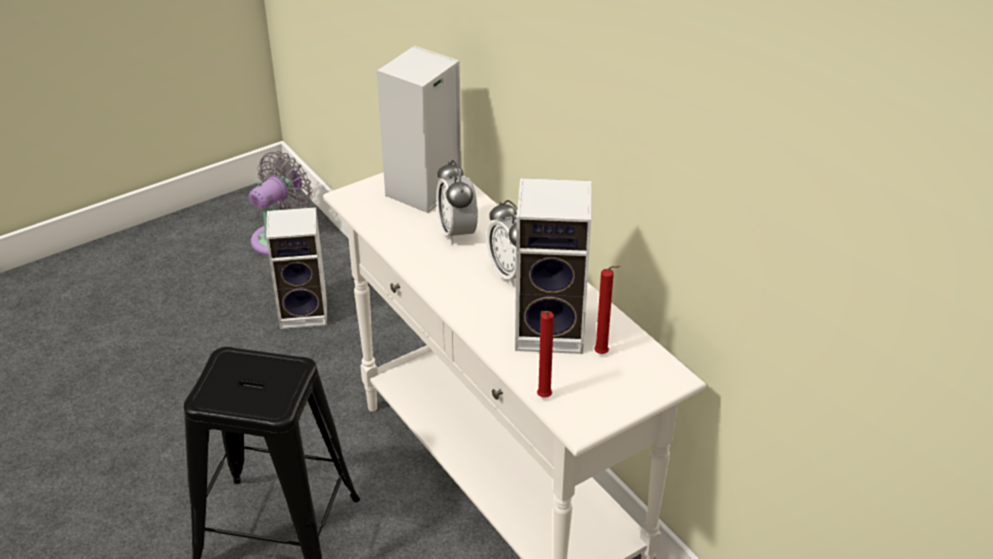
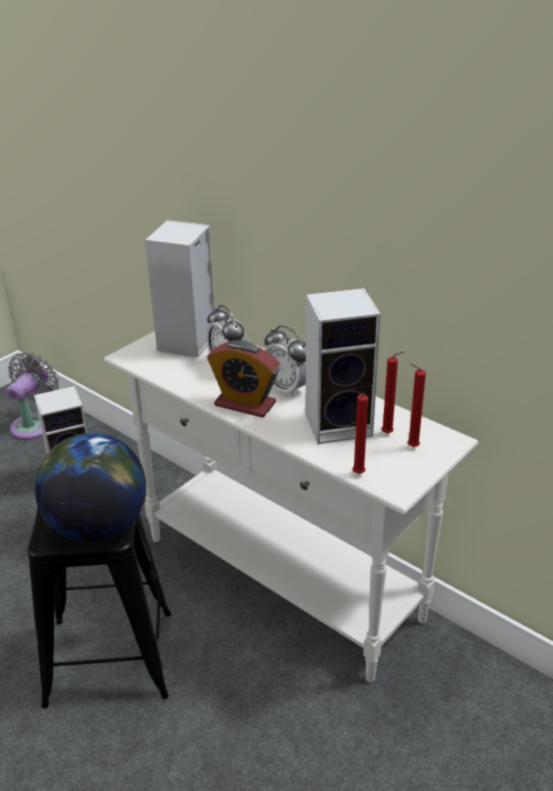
camera: 15 degrees left, 5 degrees down
none -> globe [35,433,146,542]
none -> alarm clock [207,340,280,418]
none -> red candle [408,364,426,447]

